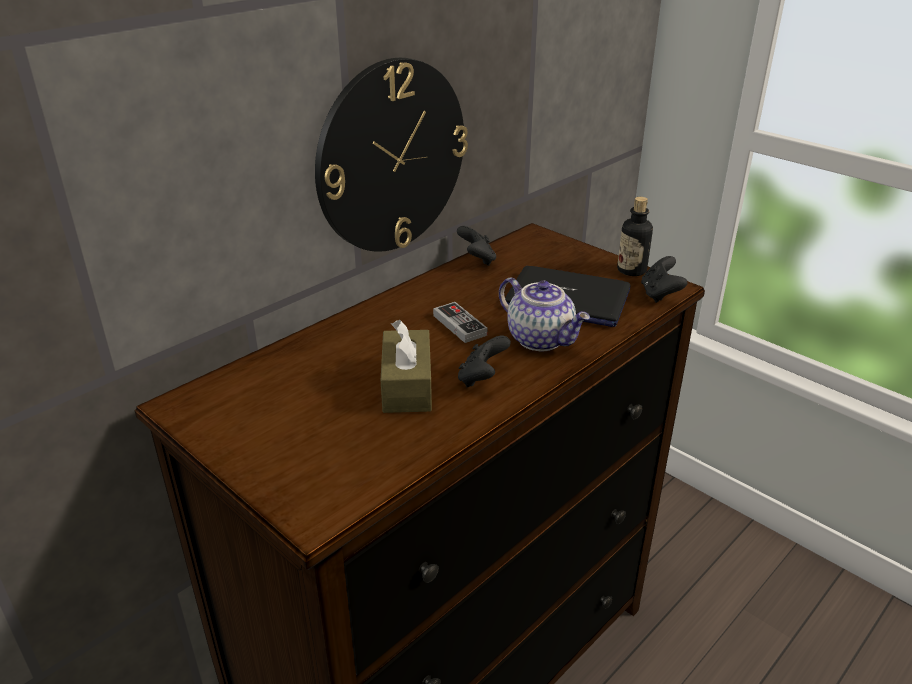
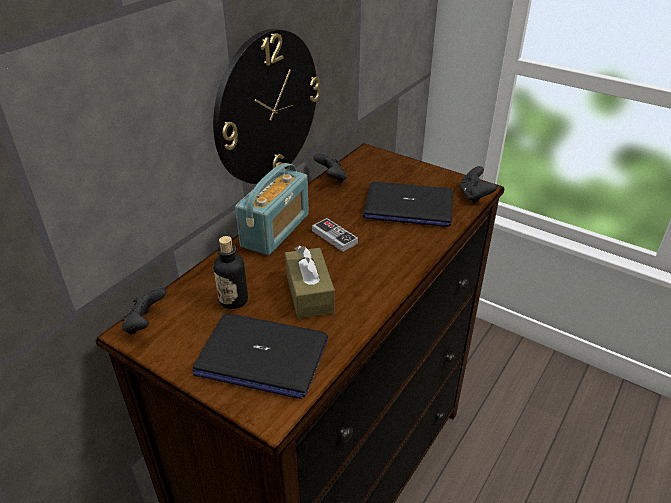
camera: 10 degrees left, 5 degrees up
black game controller [458,336,511,387] -> black game controller moved to [121,286,167,335]
teapot [499,277,590,351] -> none
bottle [617,197,653,276] -> bottle moved to [213,236,248,309]
none -> laptop [192,313,328,399]
none -> radio [235,163,309,255]

